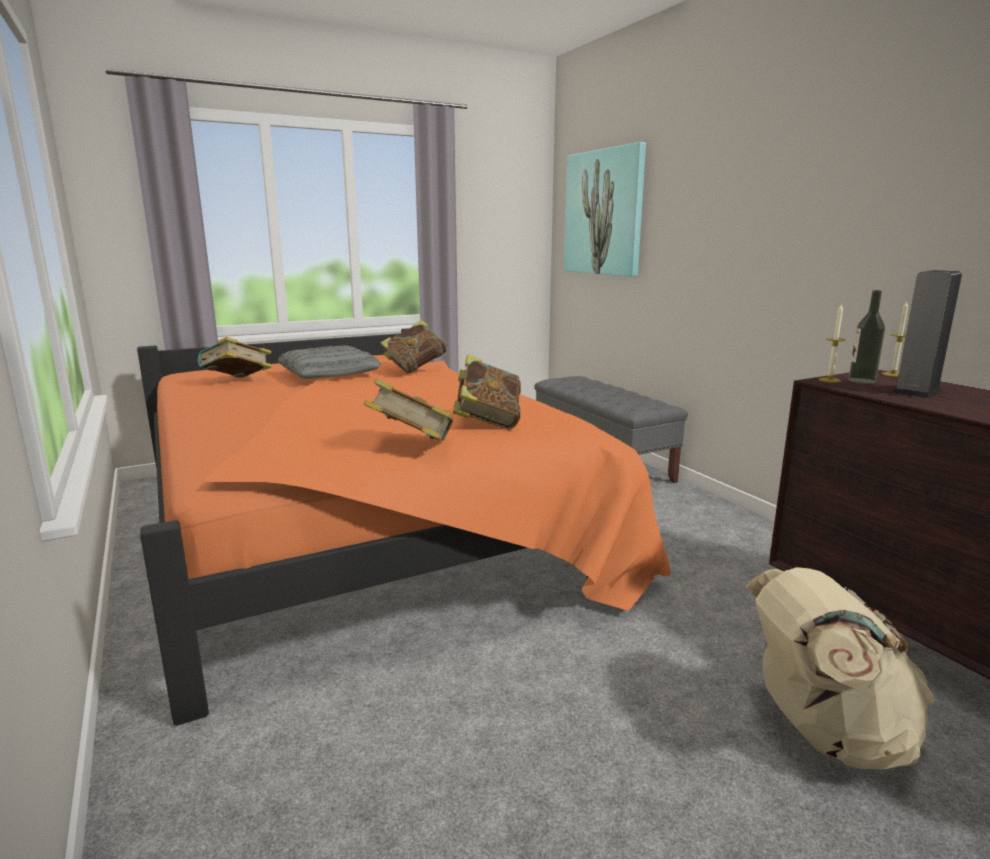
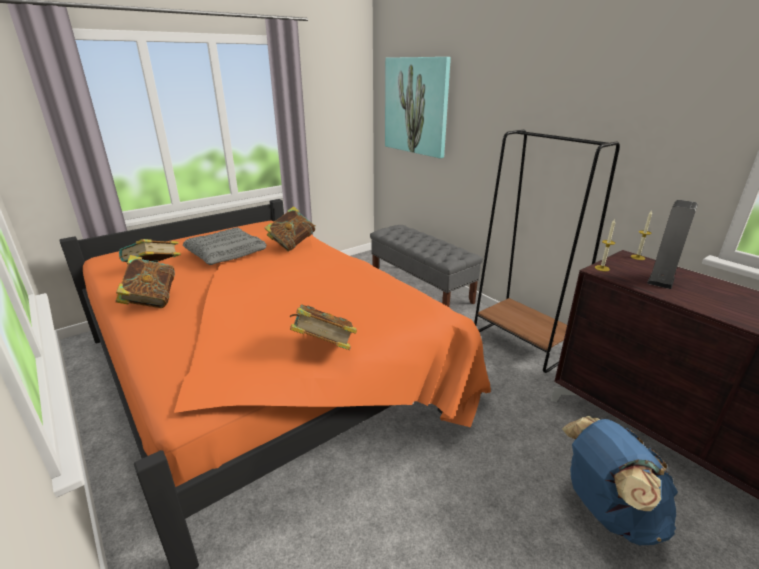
camera: 10 degrees left, 10 degrees up
book [453,355,521,430] -> book moved to [116,255,175,308]
beige backpack [745,567,935,769] -> blue backpack [562,416,678,545]
bottle [848,290,885,384] -> none
none -> clothes rack [474,130,620,373]

